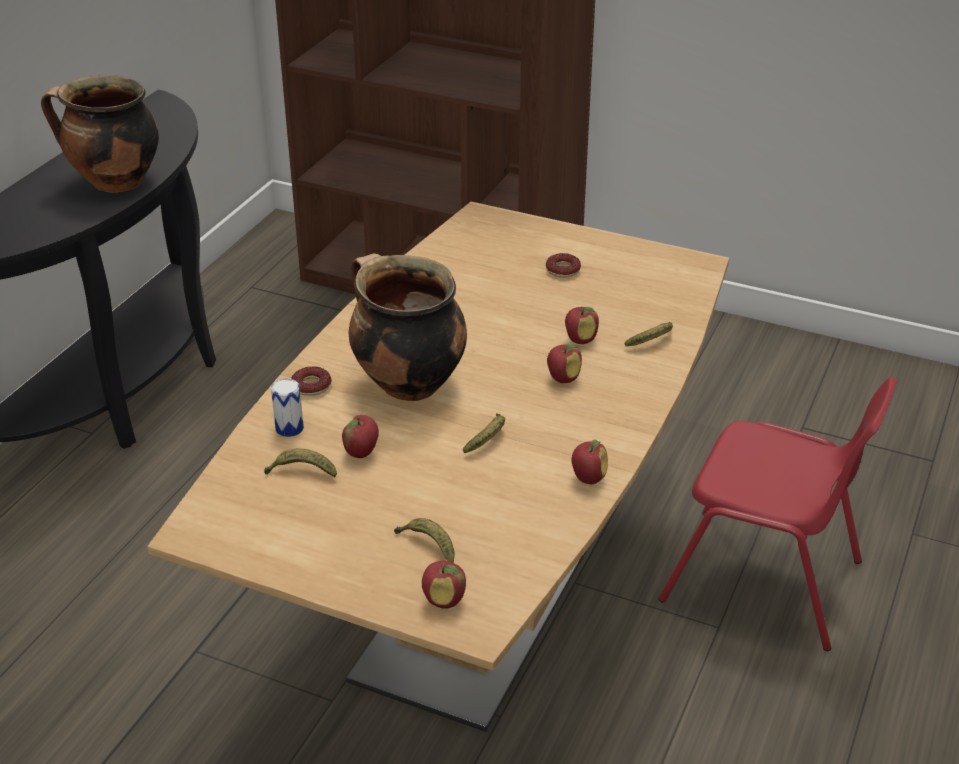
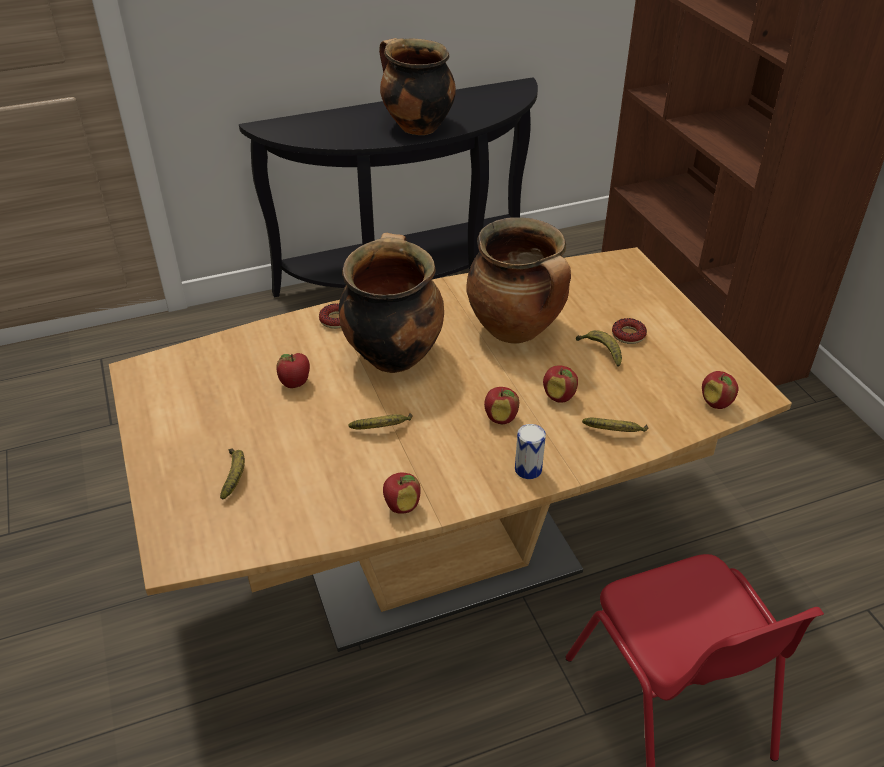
camera: 45 degrees right, 5 degrees up
banana [264,448,337,477] -> banana moved to [576,330,622,367]
can [271,379,304,437] -> can moved to [515,424,546,479]
apple [422,561,466,609] -> apple moved to [702,371,738,409]
none -> cooking pot [466,217,571,344]

